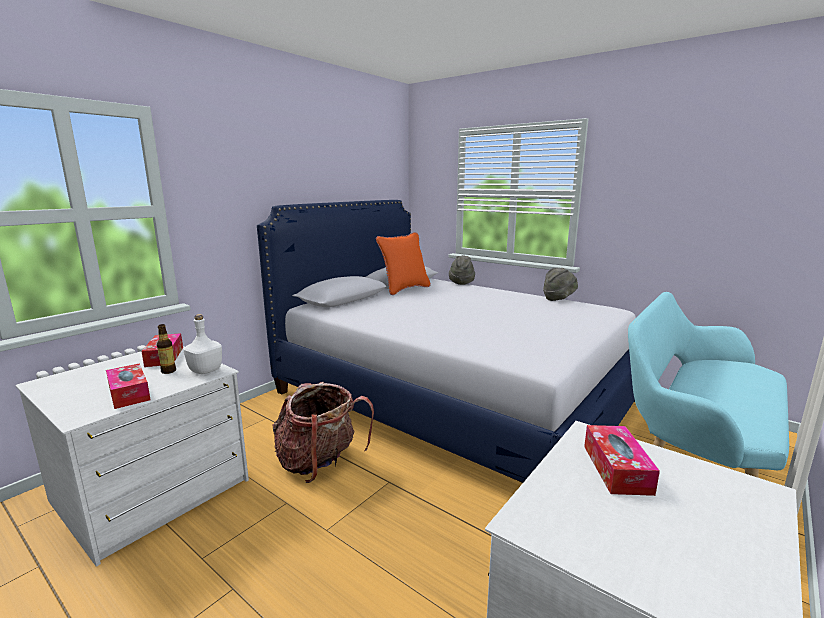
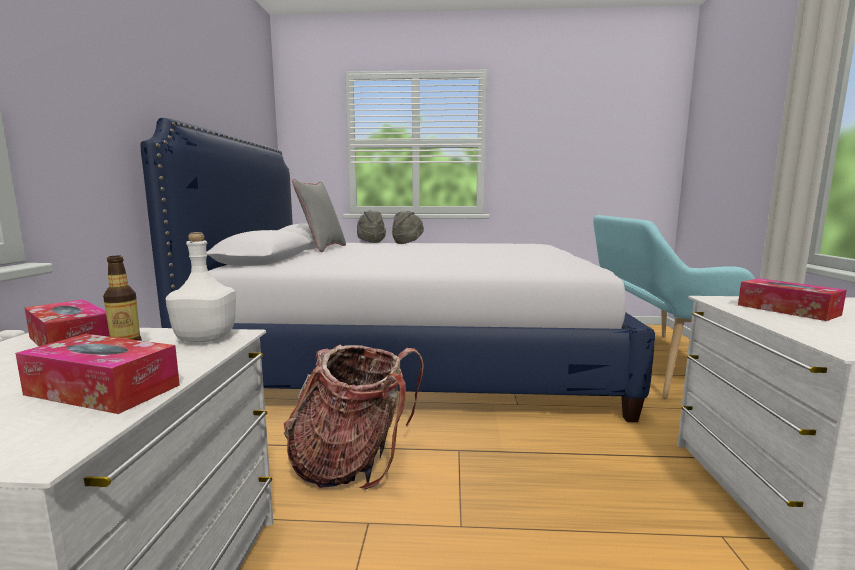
camera: 35 degrees left, 5 degrees down
orange pillow [376,232,431,295] -> grey pillow [292,179,346,252]
grey hat [543,268,578,301] -> grey hat moved to [392,211,424,244]

